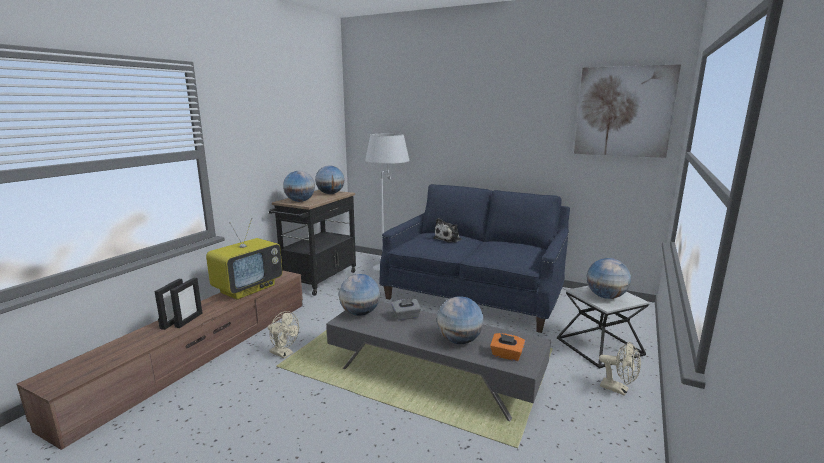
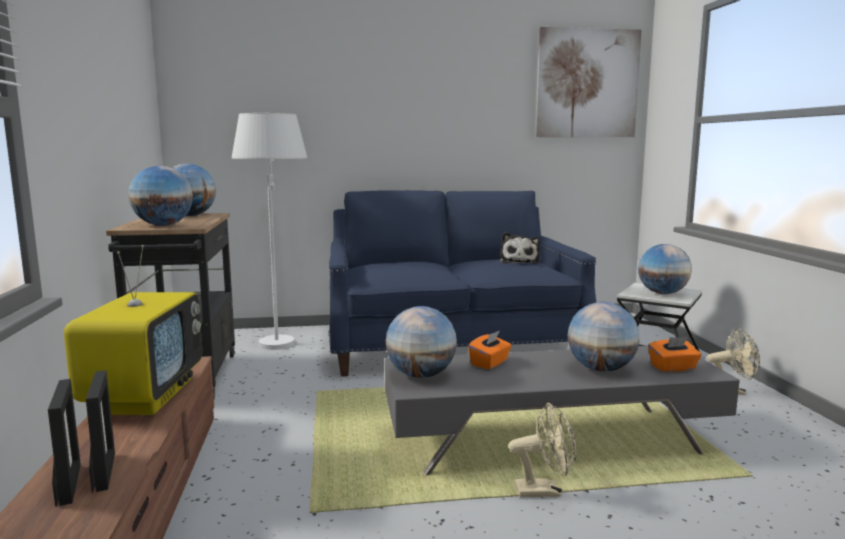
camera: 35 degrees left, 5 degrees down
beige fan [268,311,299,358] -> beige fan moved to [509,402,576,497]
grey tissue box [391,299,421,321] -> orange tissue box [468,331,512,369]
plush toy [433,218,462,243] -> plush toy moved to [500,232,540,264]

